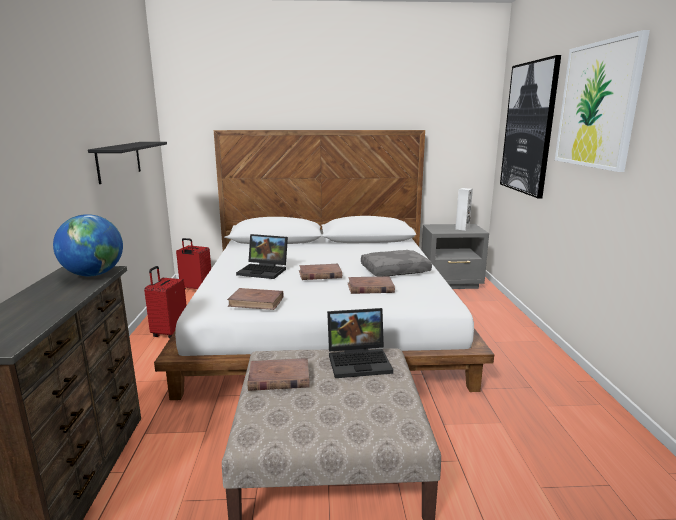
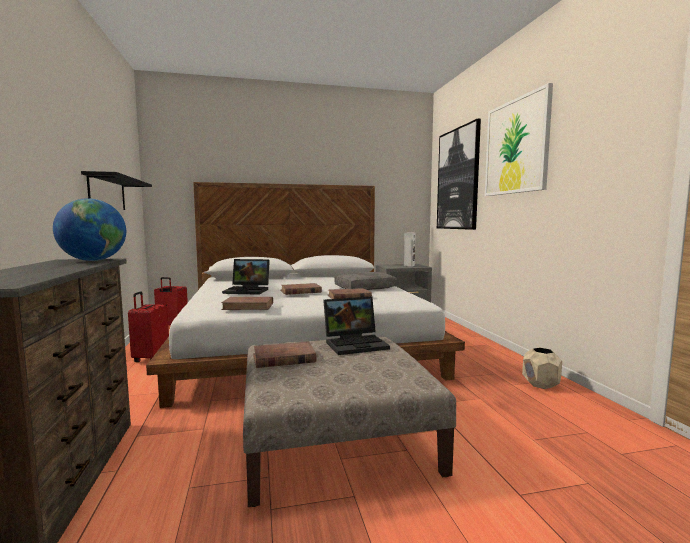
camera: 10 degrees left, 10 degrees down
none -> beige planter [522,348,562,389]

